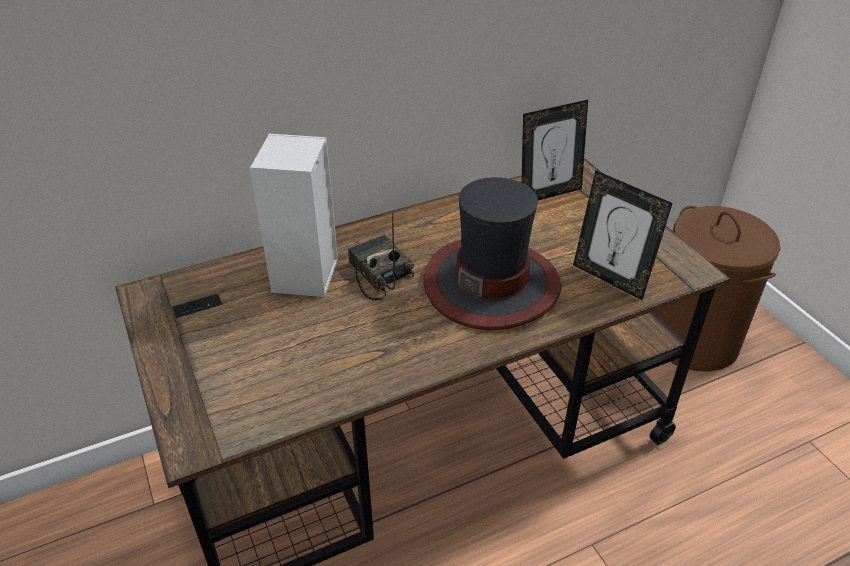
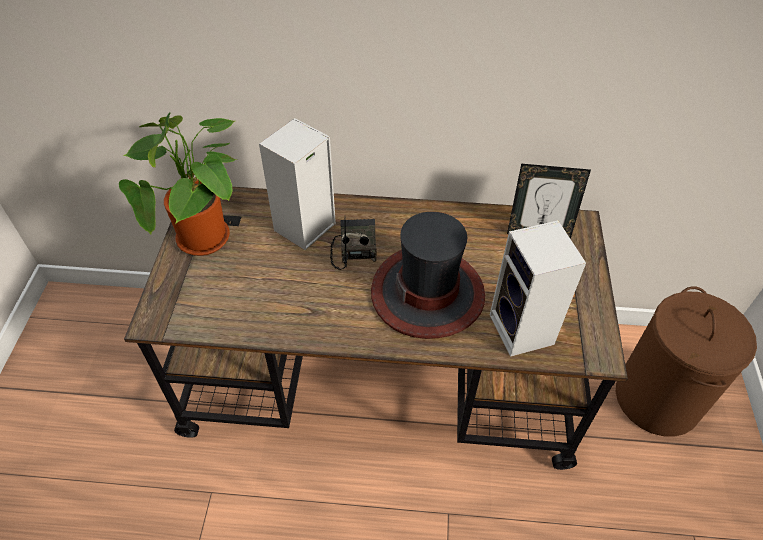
camera: 30 degrees right, 10 degrees up
picture frame [573,170,673,300] -> speaker [490,220,586,357]
none -> potted plant [119,113,237,256]

